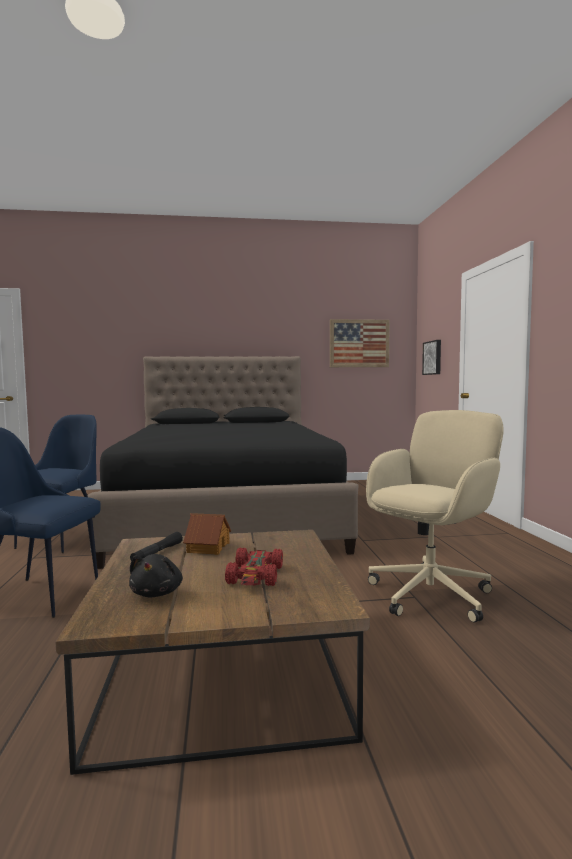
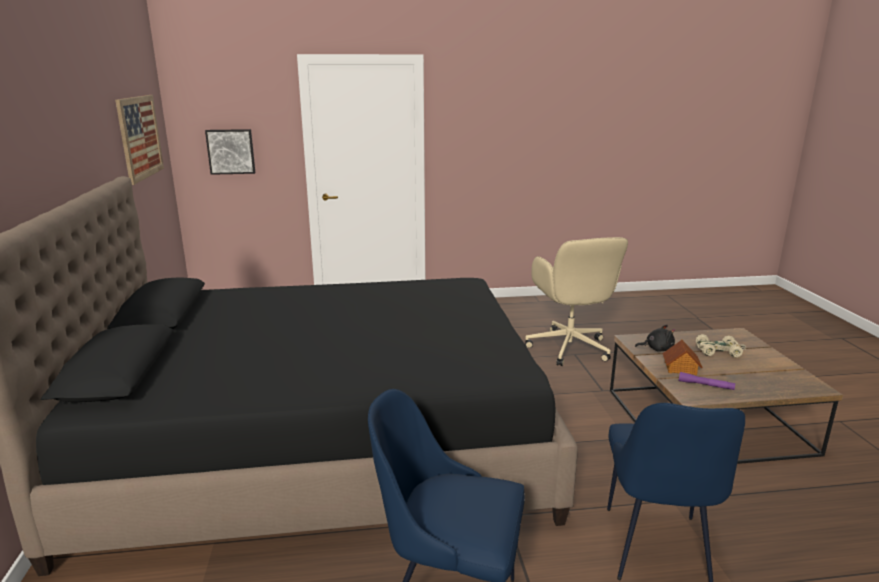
camera: 90 degrees left, 15 degrees up
black plush toy [129,554,183,597] -> black plush toy moved to [635,325,675,352]
black flashlight [130,532,183,561] -> purple flashlight [679,372,735,390]
red toy car [225,547,283,586] -> beige toy car [696,334,746,358]
beige office chair [366,410,504,623] -> beige office chair turned 150 degrees counterclockwise [525,237,628,366]

